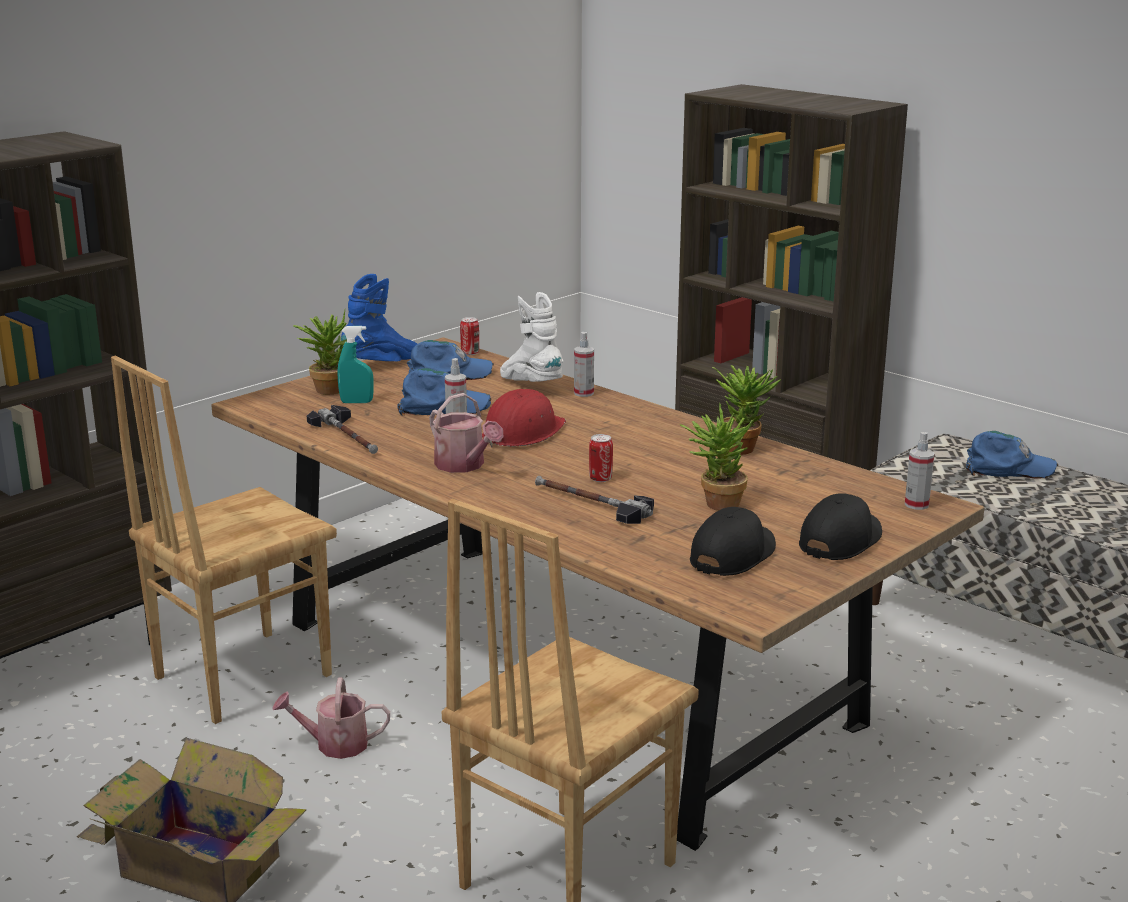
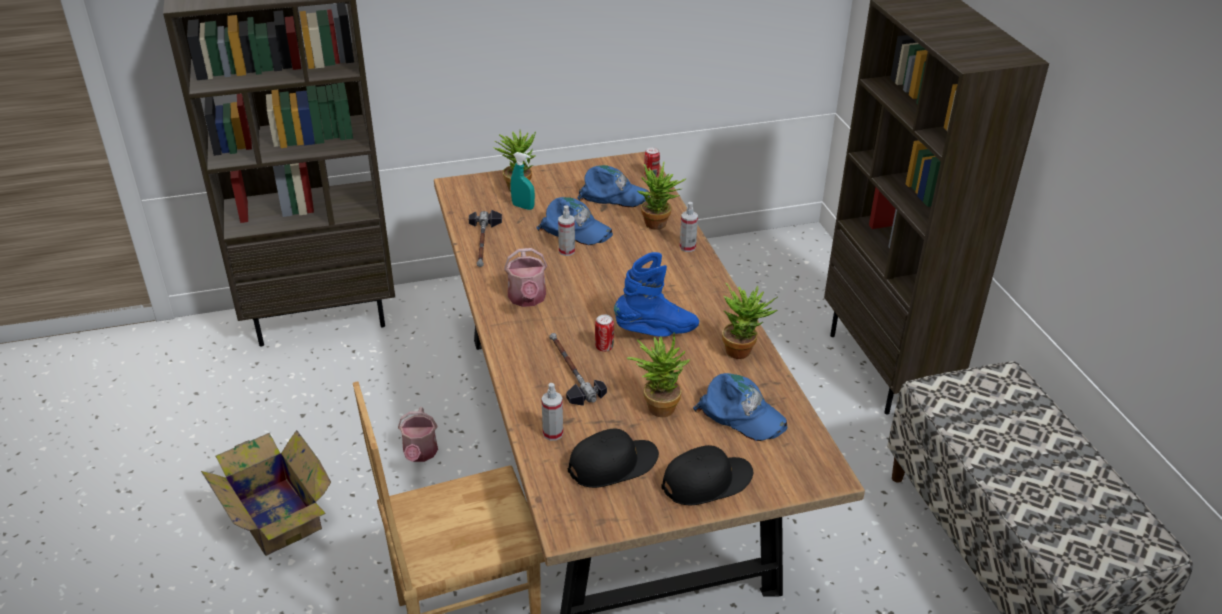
camera: 30 degrees right, 15 degrees up
brown chair [111,356,337,724] -> none
watering can [272,677,390,759] -> watering can turned 120 degrees counterclockwise [398,407,438,462]
blue boot [341,274,417,361] -> blue boot moved to [614,252,699,337]
red hard hat [482,389,566,448] -> none
white boot [500,292,563,382] -> potted plant [637,161,687,230]
spray bottle [905,432,935,510] -> spray bottle moved to [541,383,563,441]
blue cap [966,431,1058,478] -> blue cap moved to [693,373,788,441]

